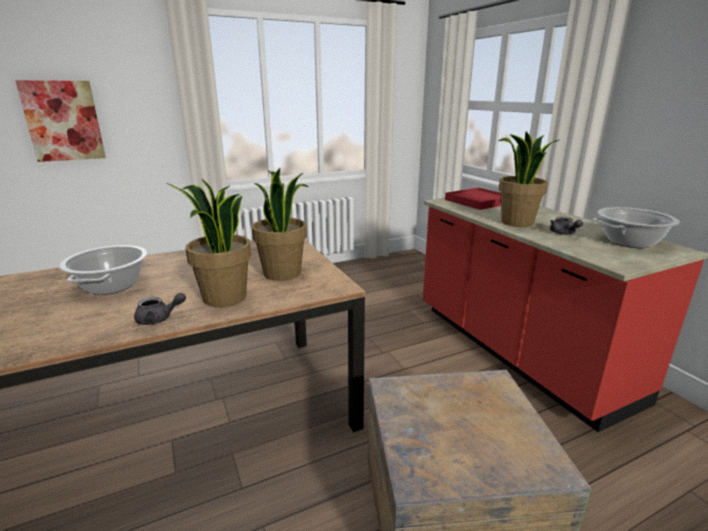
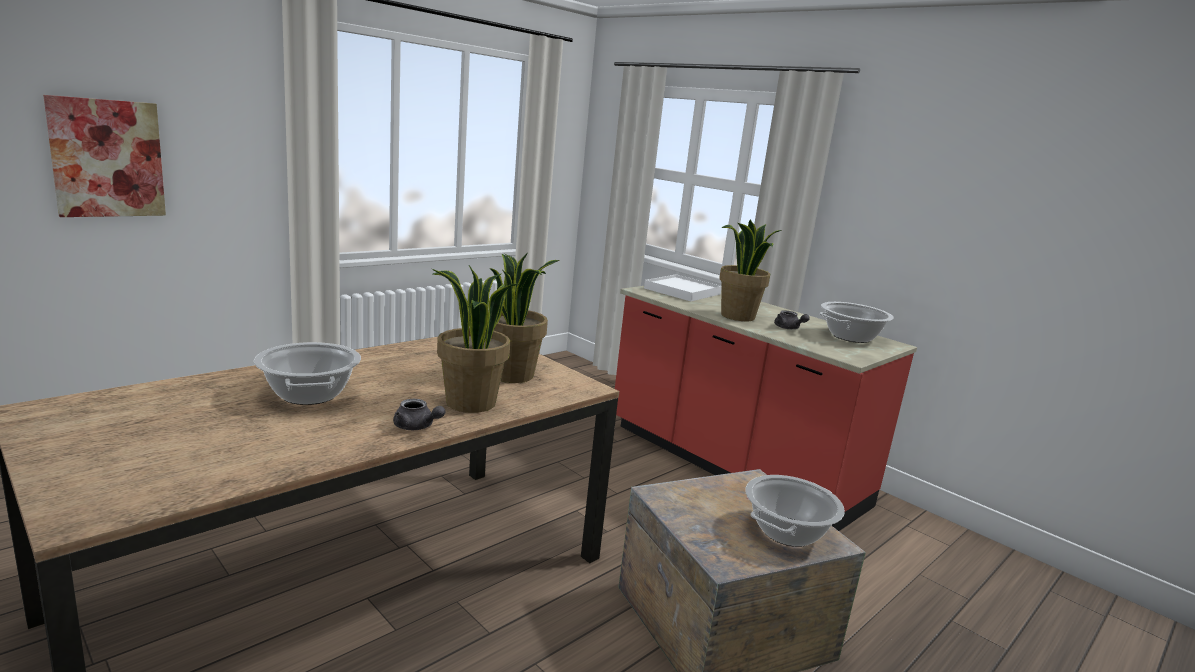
camera: 20 degrees left, 5 degrees down
grey teapot [134,293,186,325] -> grey teapot turned 60 degrees clockwise [393,399,446,430]
red tray [445,188,501,210] -> white tray [644,274,721,301]
none -> cooking pot [745,475,845,547]

